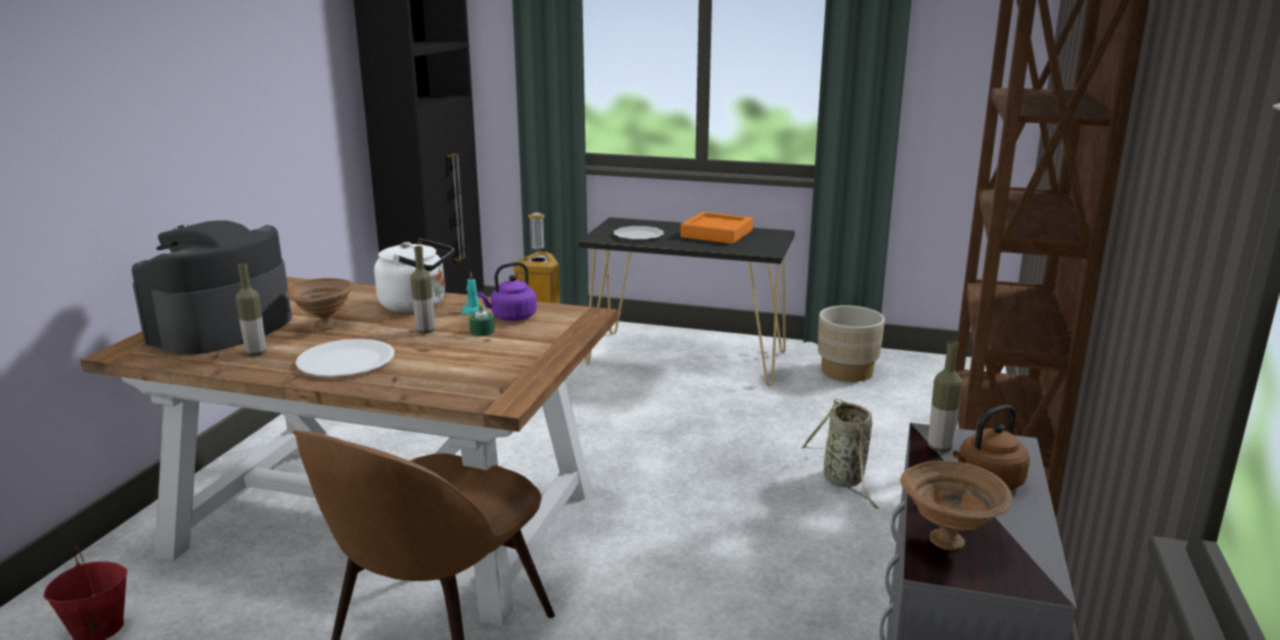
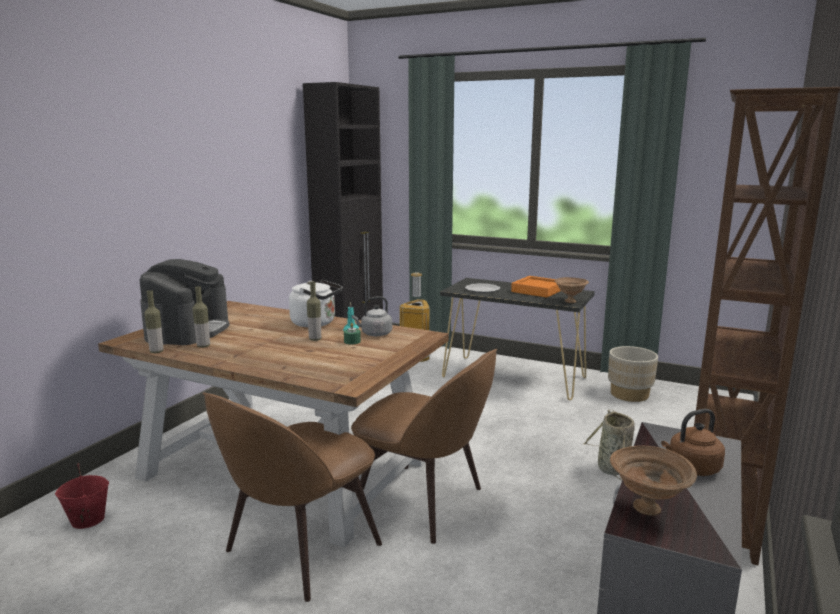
camera: 10 degrees right, 5 degrees down
coffee machine [132,221,292,355] -> coffee machine turned 150 degrees clockwise [139,259,230,345]
brown bowl [286,278,355,331] -> brown bowl moved to [554,277,589,303]
white plate [296,339,395,377] -> none
purple kettle [477,262,537,321] -> grey kettle [352,296,392,336]
bottle [928,341,962,452] -> bottle moved to [144,290,164,353]
none -> brown chair [351,349,497,544]

